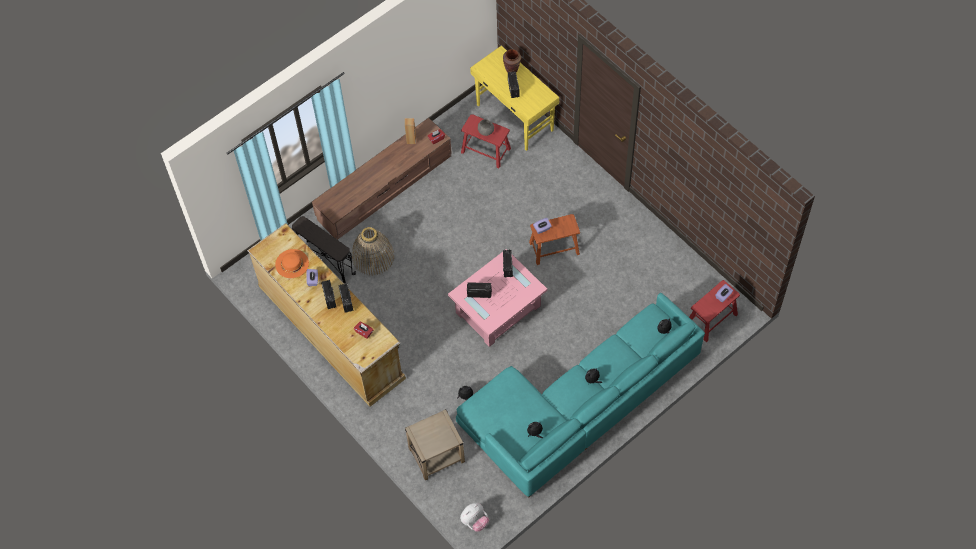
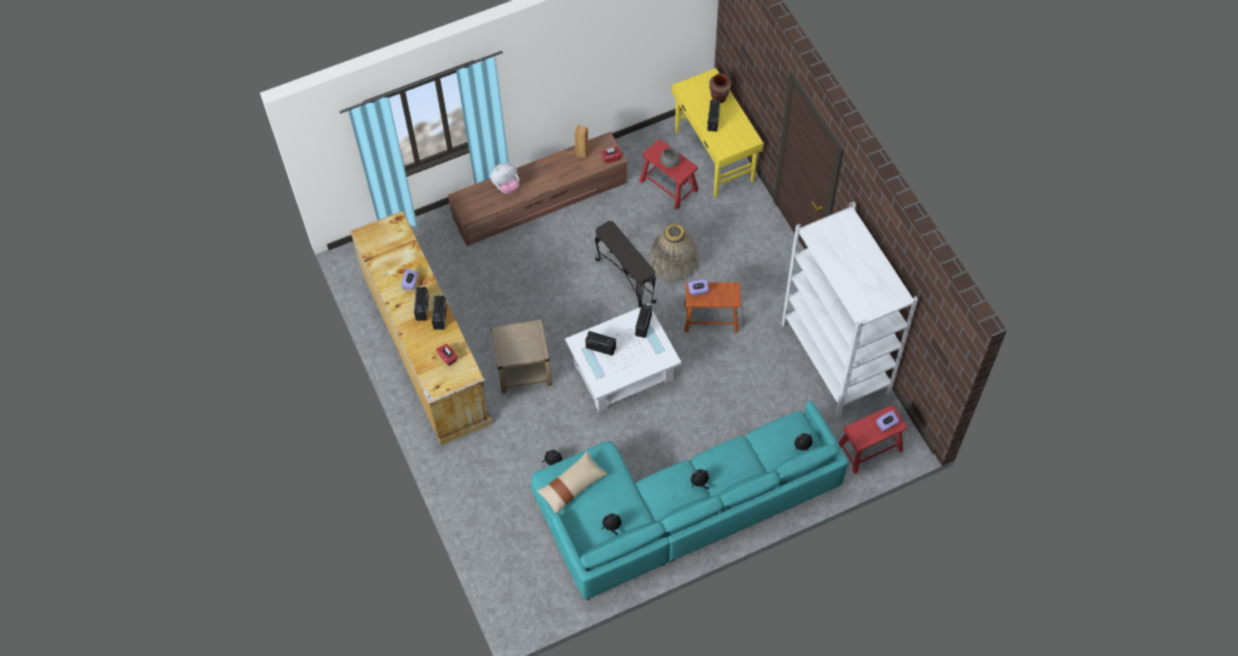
camera: 15 degrees right, 0 degrees up
orange hat [275,249,309,278] -> none
black side table [292,216,356,284] -> black side table moved to [595,221,656,308]
basket [352,227,395,276] -> basket moved to [649,224,699,282]
beige side table [405,409,465,480] -> beige side table moved to [491,319,552,394]
pink coffee table [448,249,547,347] -> white coffee table [565,304,682,412]
plush toy [460,502,489,532] -> plush toy moved to [490,163,520,194]
none -> beige pillow [537,451,607,513]
none -> white bookcase [782,202,918,417]

